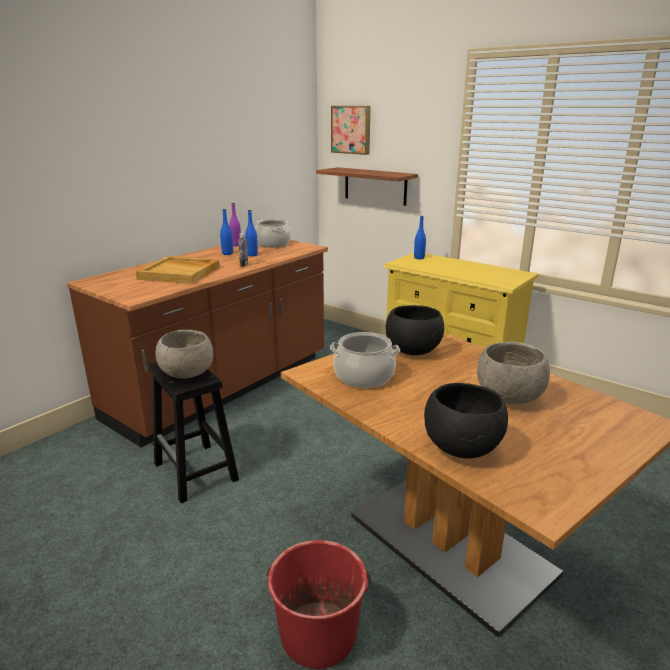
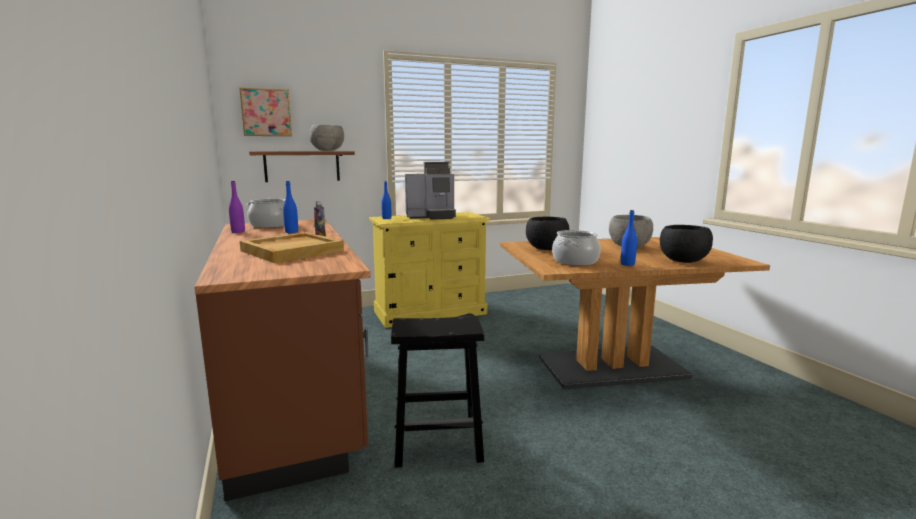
camera: 60 degrees left, 10 degrees down
grey bowl [155,330,213,379] -> grey bowl moved to [309,125,344,151]
blue bottle [220,209,233,255] -> blue bottle moved to [621,210,637,266]
red bucket [266,540,371,669] -> none
none -> coffee machine [405,162,456,220]

